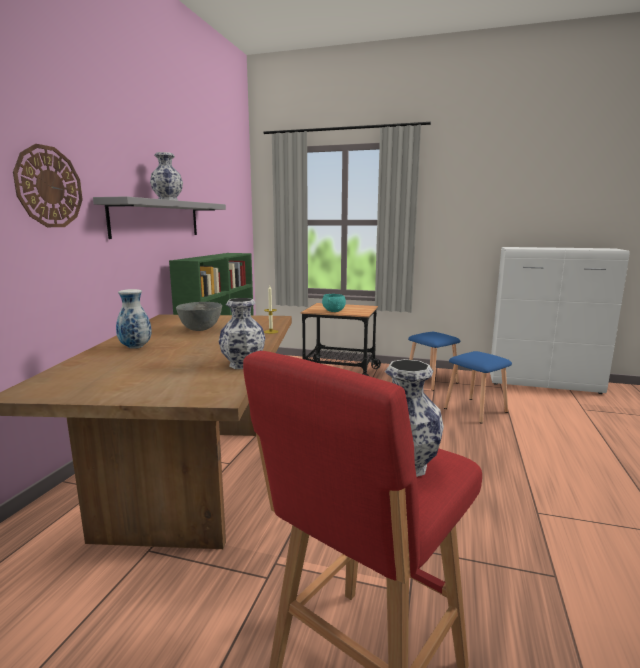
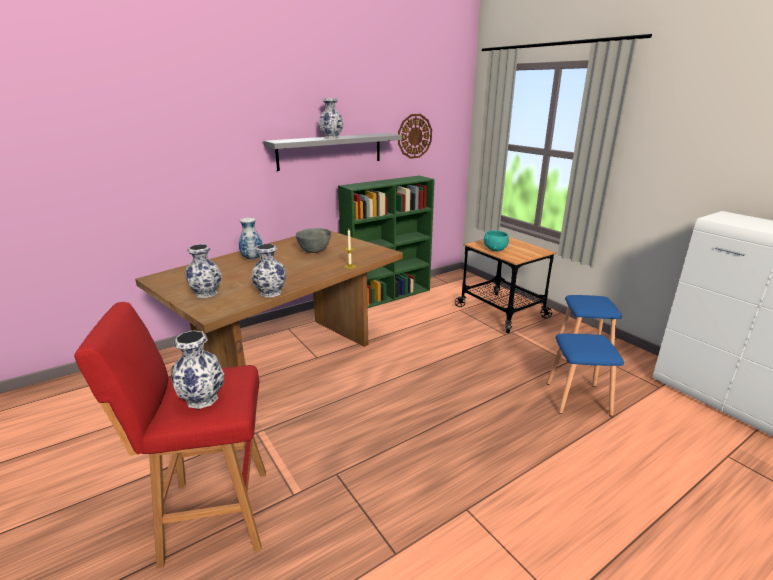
camera: 40 degrees right, 10 degrees up
wall clock [13,144,83,227] -> wall clock moved to [398,114,432,159]
none -> vase [185,244,222,298]

